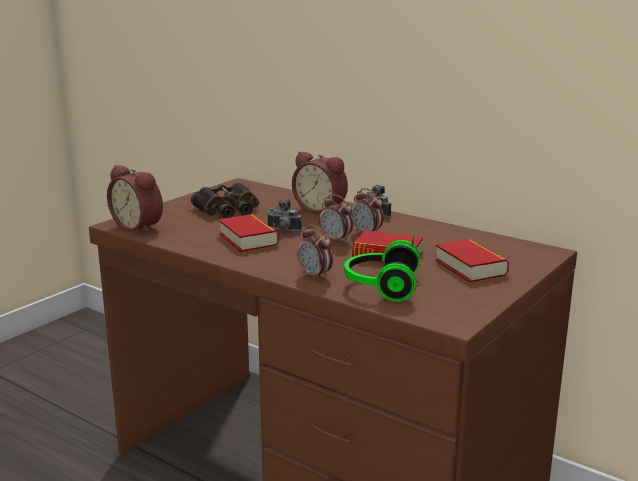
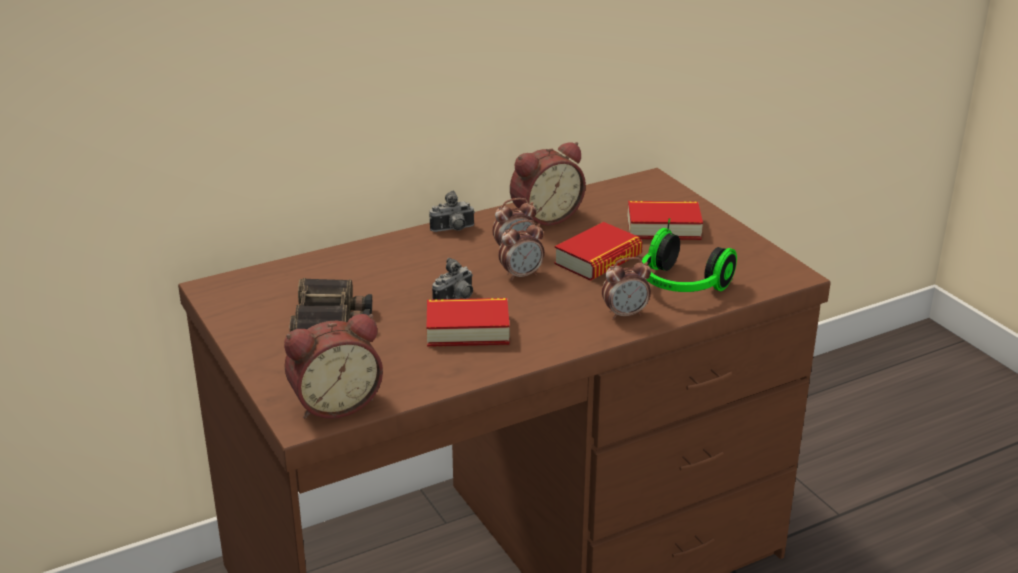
camera: 65 degrees left, 10 degrees up
alarm clock [292,151,348,213] -> alarm clock moved to [510,142,586,226]

